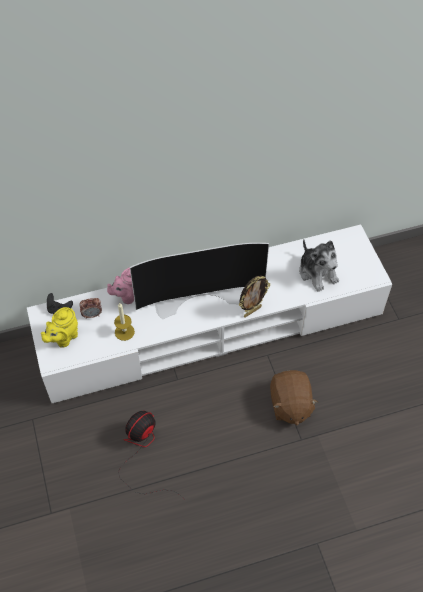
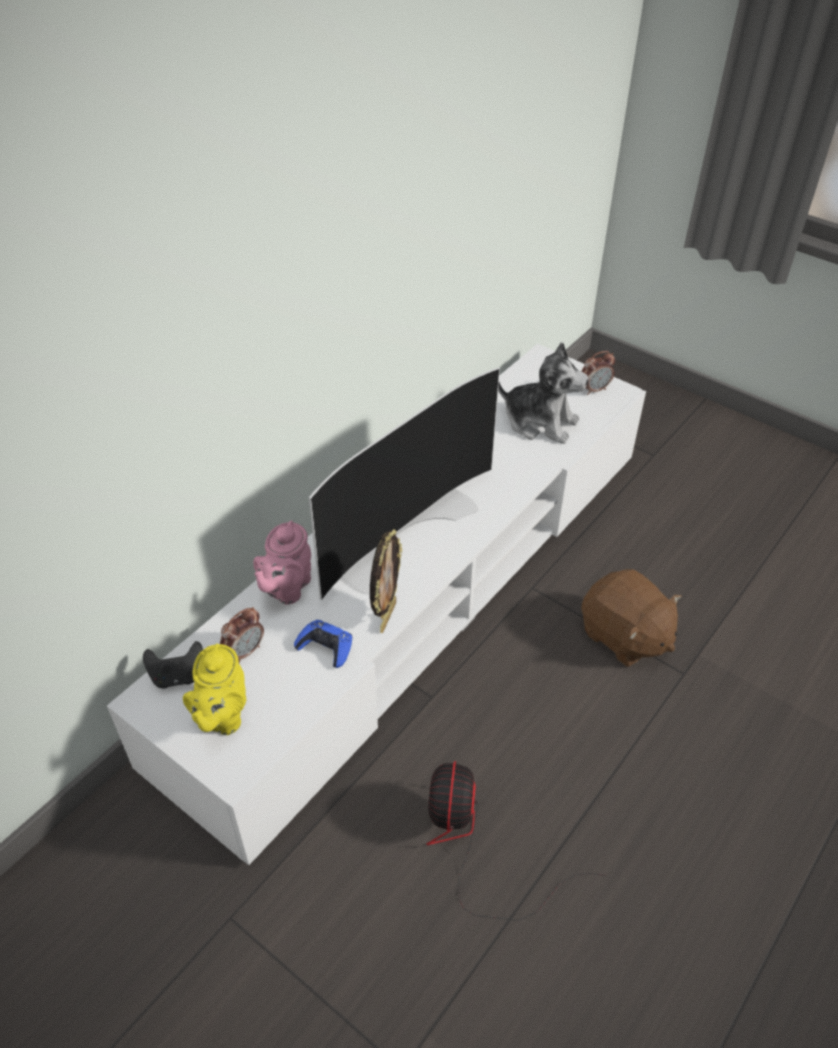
camera: 35 degrees left, 10 degrees down
candle [114,302,135,341] -> blue game controller [294,620,352,668]
picture frame [239,276,270,318] -> picture frame moved to [370,529,402,633]
none -> alarm clock [581,351,615,395]

